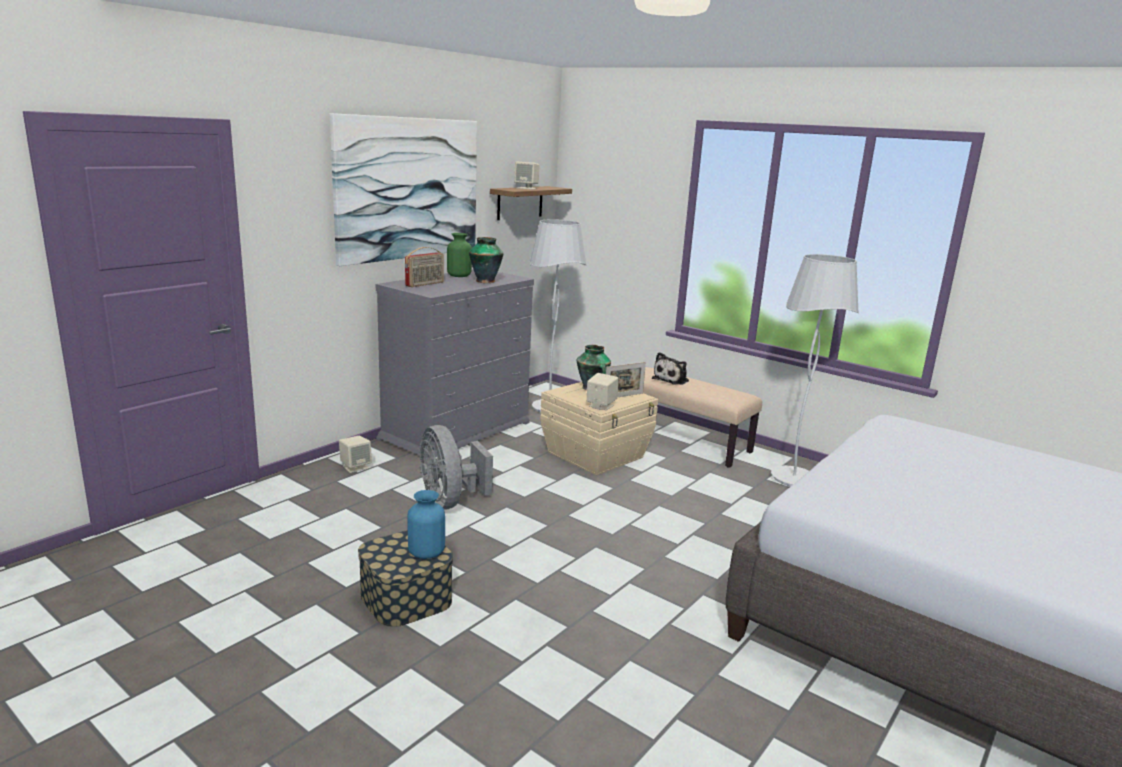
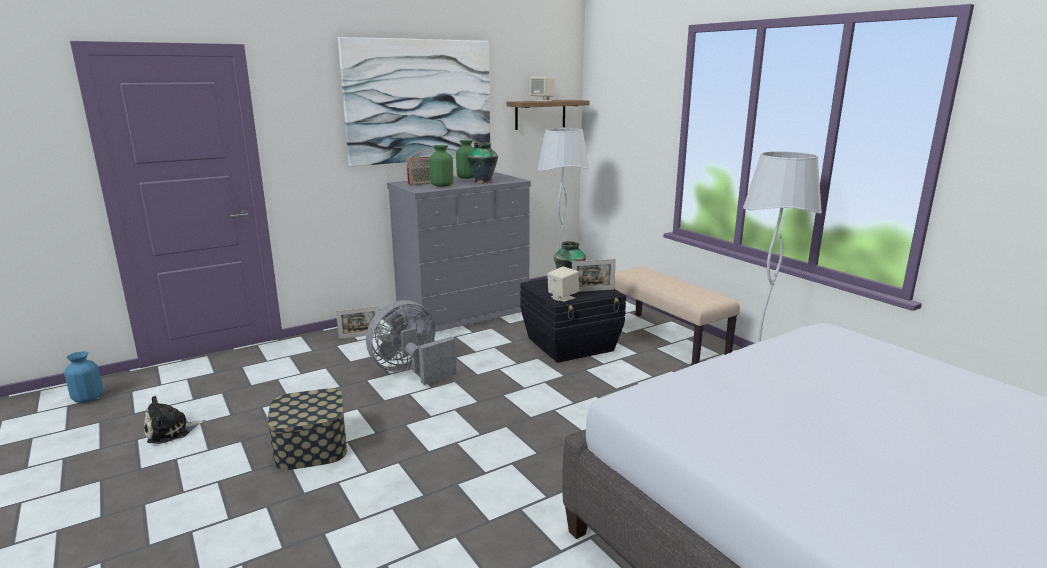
camera: 20 degrees right, 0 degrees up
beige speaker [339,436,372,473] -> picture frame [336,306,380,339]
blue vase [408,490,445,559] -> blue vase moved to [64,351,103,403]
grey fan [419,425,493,510] -> grey fan turned 60 degrees clockwise [366,300,457,385]
beige storage box [540,382,658,475] -> black storage box [520,279,626,363]
plush toy [652,352,689,385] -> plush toy moved to [144,396,206,444]
none -> green vase [429,145,453,187]

